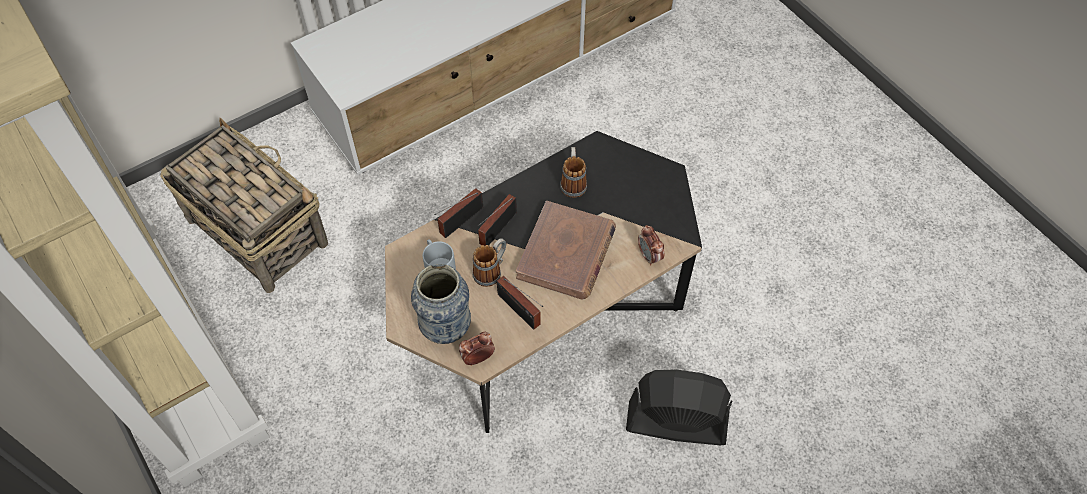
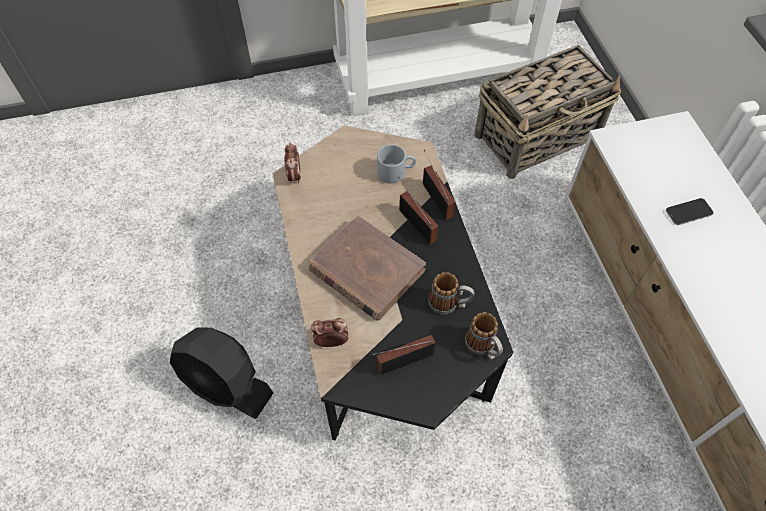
camera: 110 degrees right, 0 degrees up
vase [411,264,471,344] -> none
mug [472,238,506,287] -> mug moved to [465,312,503,360]
radio [497,276,544,330] -> radio moved to [372,335,436,375]
black fan [626,370,732,445] -> black fan turned 90 degrees clockwise [170,328,273,419]
none -> phone [666,198,713,225]

